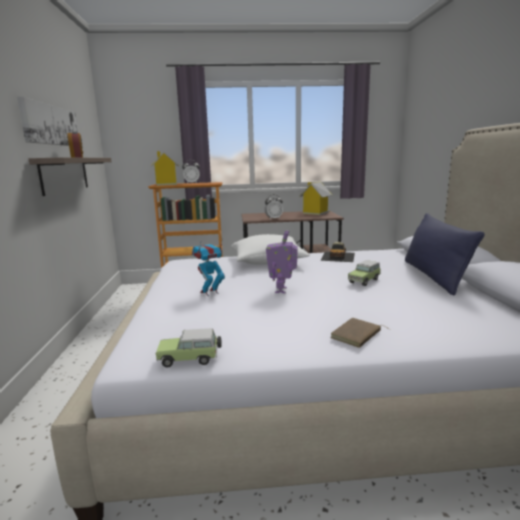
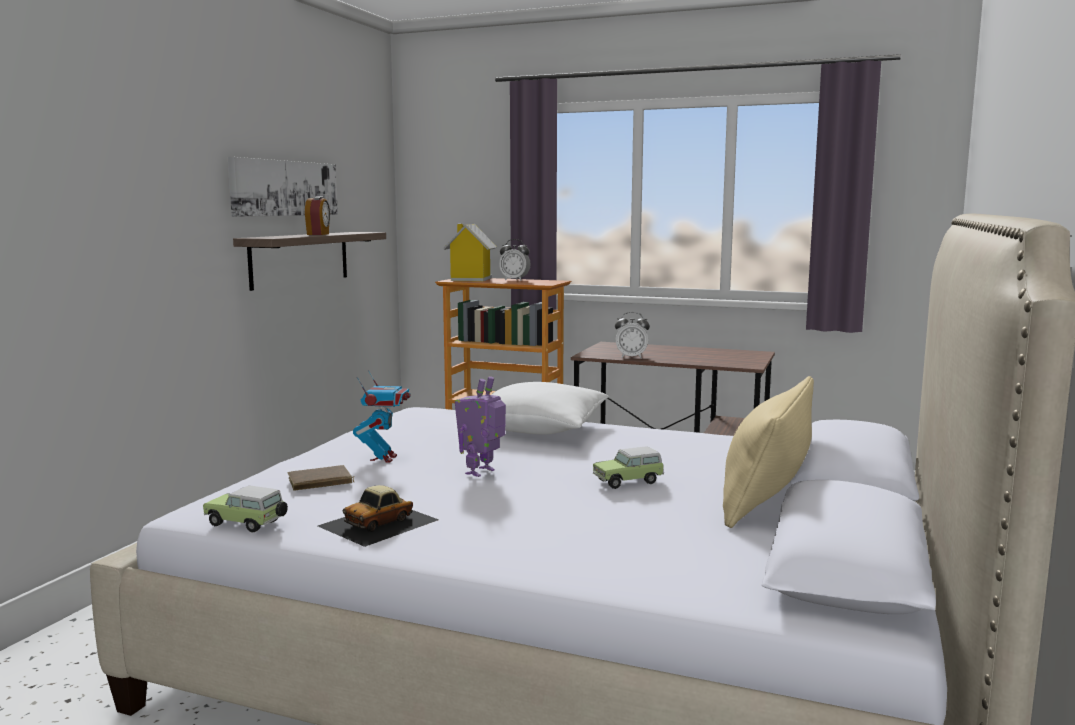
camera: 25 degrees right, 5 degrees down
toy robot [192,238,225,296] -> toy robot turned 105 degrees clockwise [353,370,411,463]
toy house [299,182,332,215] -> none
toy car [321,242,355,262] -> toy car moved to [318,485,439,547]
brown book [330,318,390,348] -> brown book moved to [288,465,354,491]
blue pillow [405,213,485,296] -> beige pillow [723,376,814,528]

